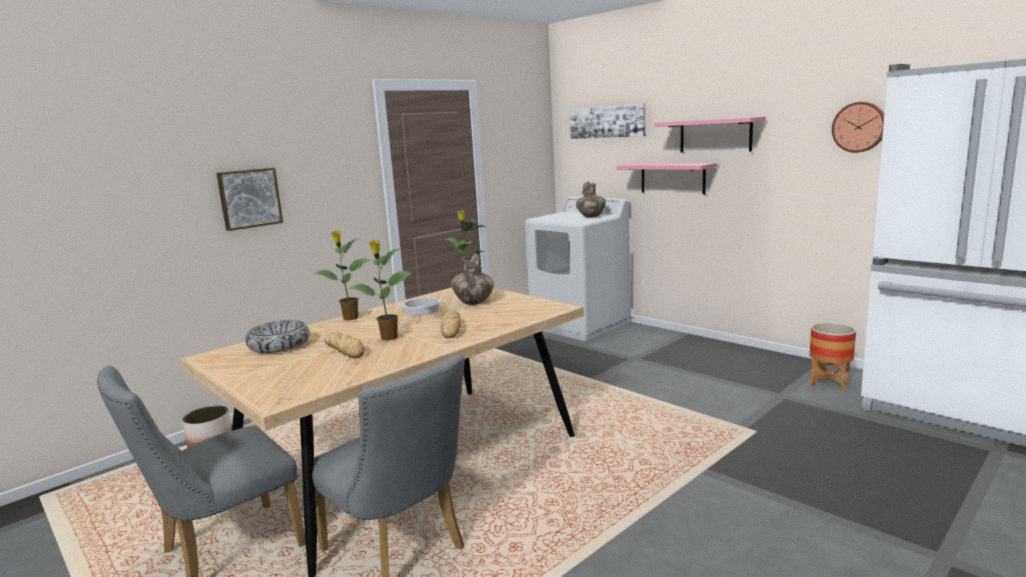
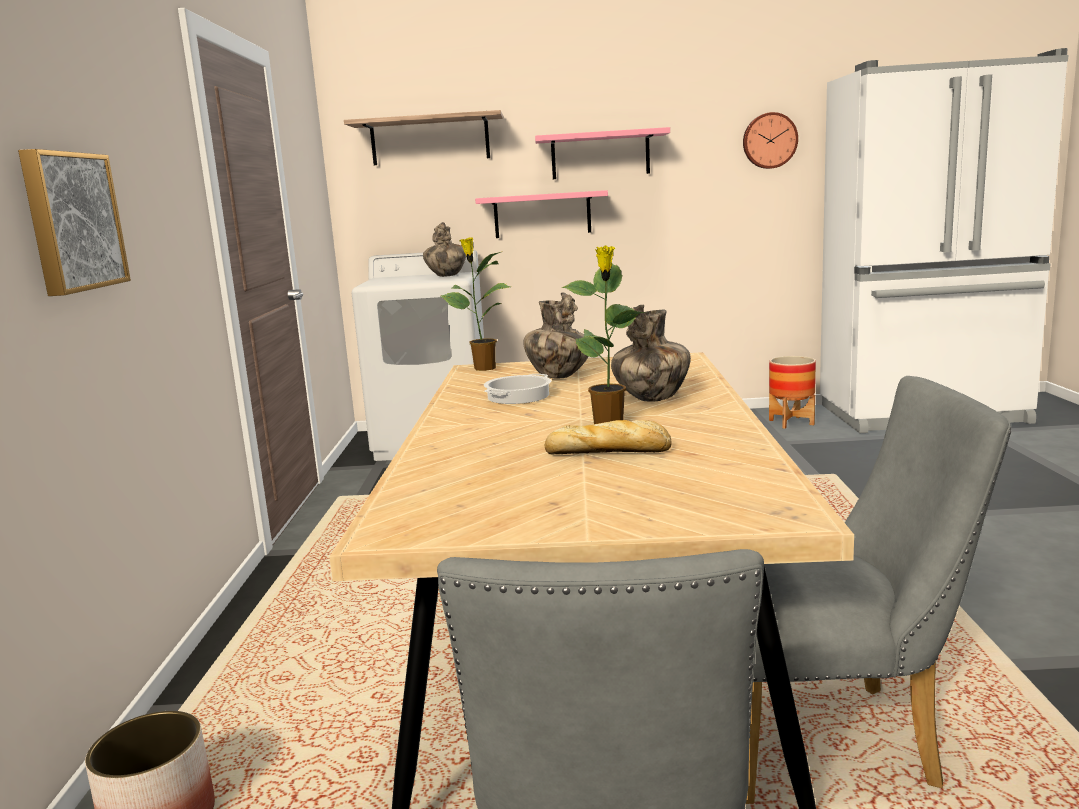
camera: 45 degrees left, 0 degrees up
bowl [245,320,310,353] -> none
potted plant [313,230,371,320] -> none
bread [441,311,461,338] -> vase [611,305,691,402]
picture [570,104,646,139] -> shelf [344,110,503,165]

